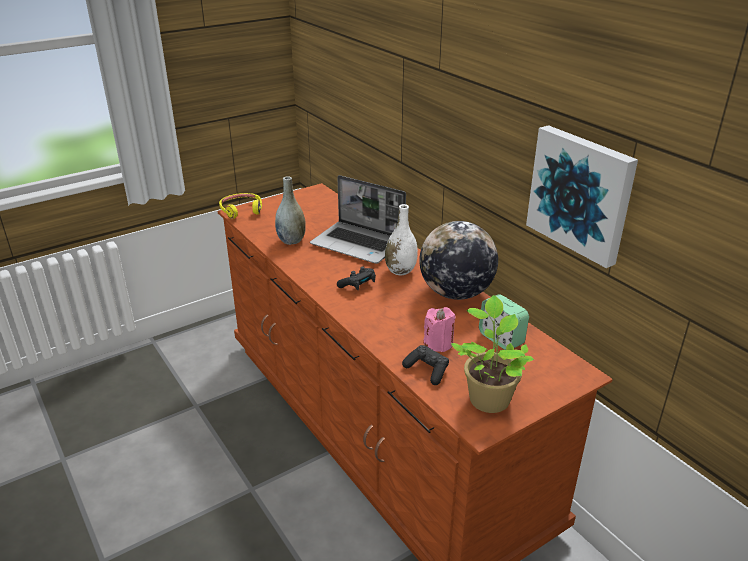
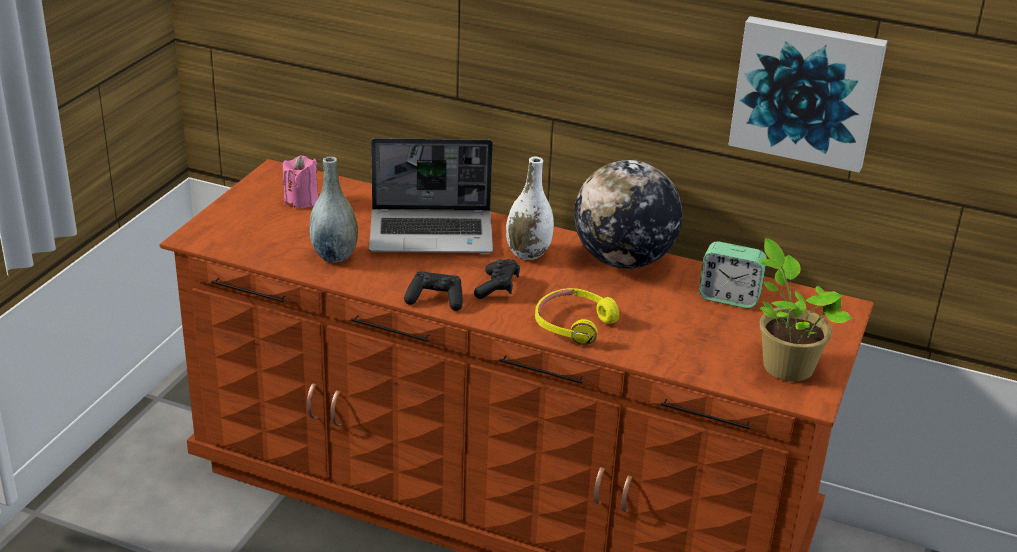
camera: 35 degrees left, 0 degrees up
yellow headphones [219,193,262,219] -> yellow headphones moved to [535,288,620,346]
black game controller [402,345,449,385] -> black game controller moved to [404,271,463,311]
pink candle [423,307,455,352] -> pink candle moved to [283,155,318,208]

